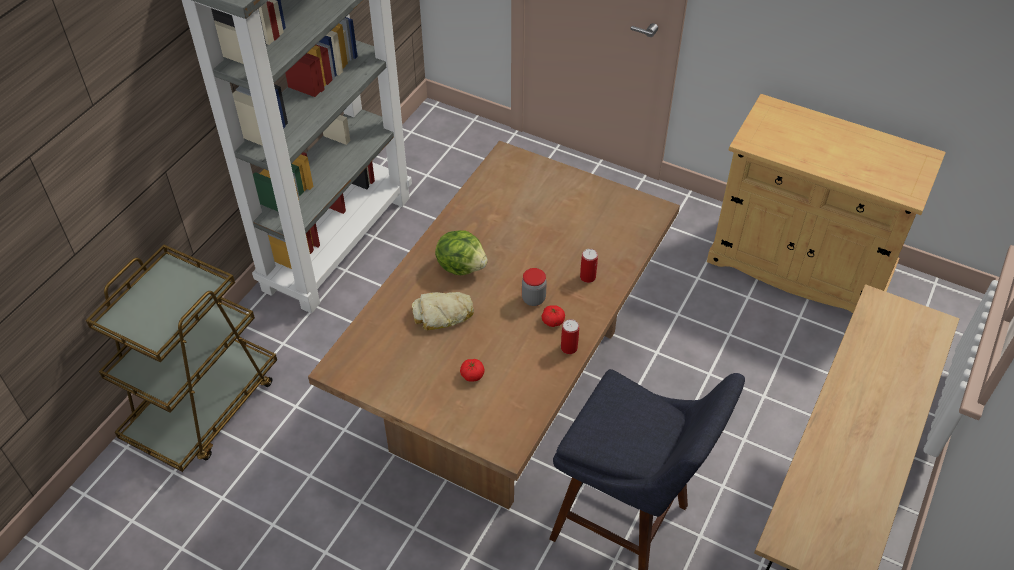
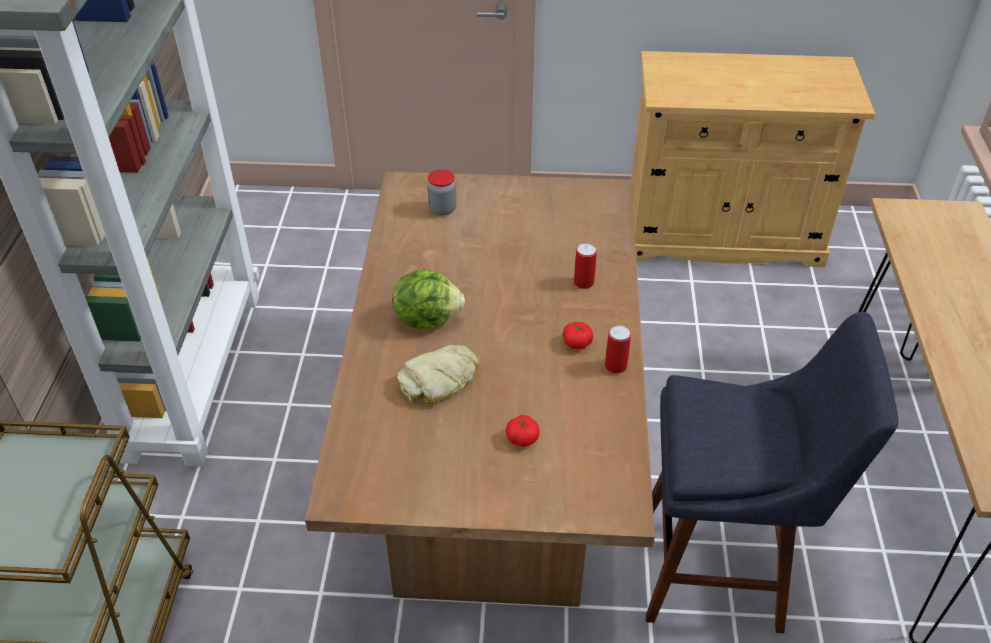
camera: 25 degrees left, 5 degrees down
jar [522,268,547,306] -> jar moved to [427,169,457,216]

